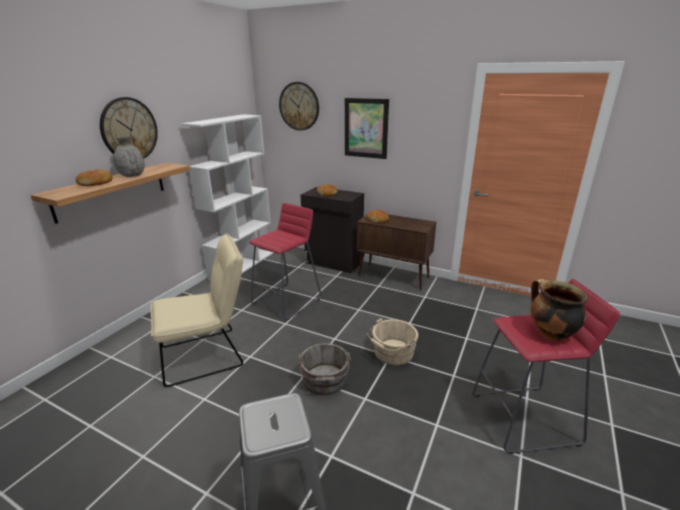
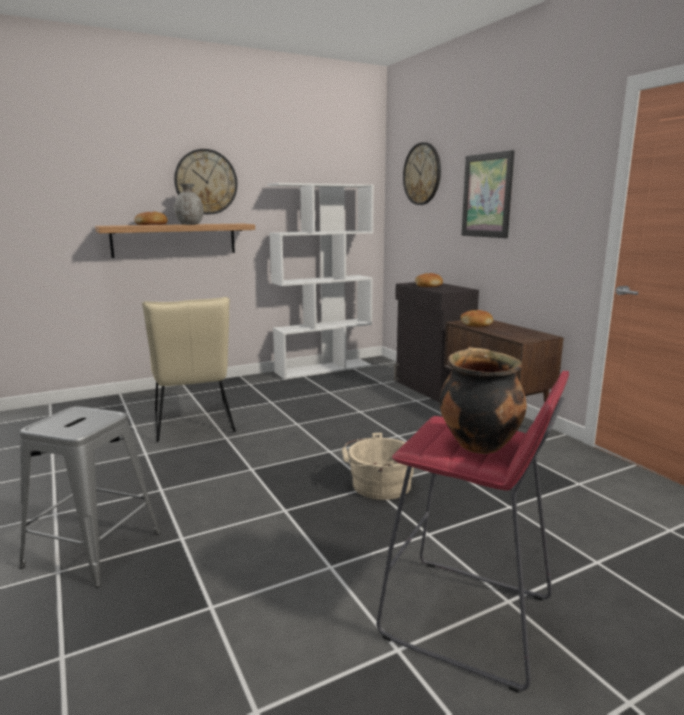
camera: 35 degrees right, 10 degrees down
beige chair [150,233,243,387] -> beige chair turned 60 degrees clockwise [142,297,236,442]
red stool [249,203,321,320] -> none
grey bucket [298,343,350,396] -> none

